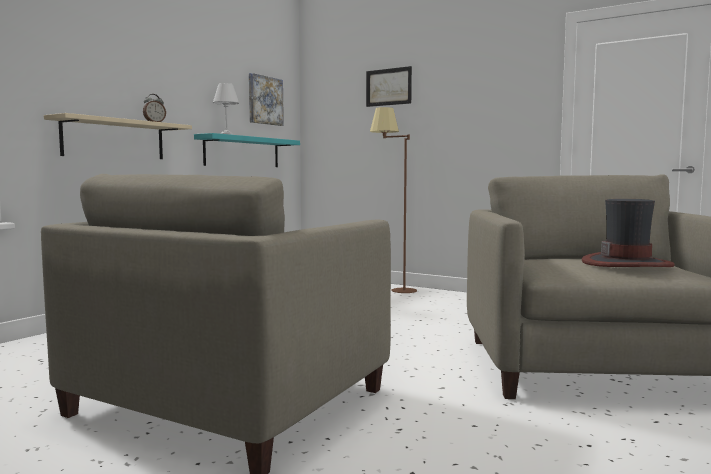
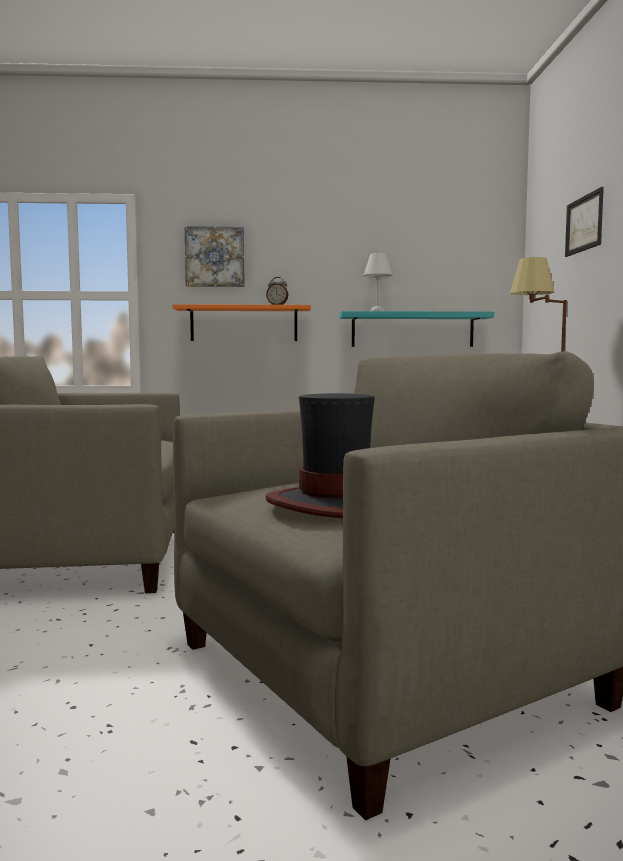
camera: 55 degrees right, 0 degrees up
beige shelf [44,113,192,159] -> orange shelf [173,304,311,341]
picture [249,73,284,126] -> picture moved to [185,226,245,287]

